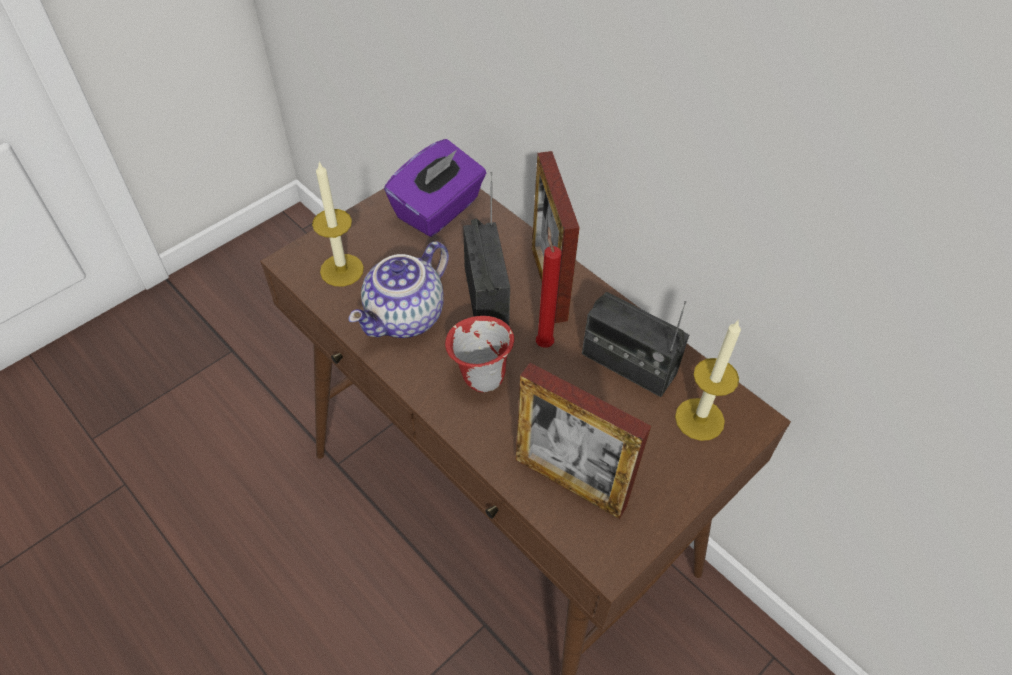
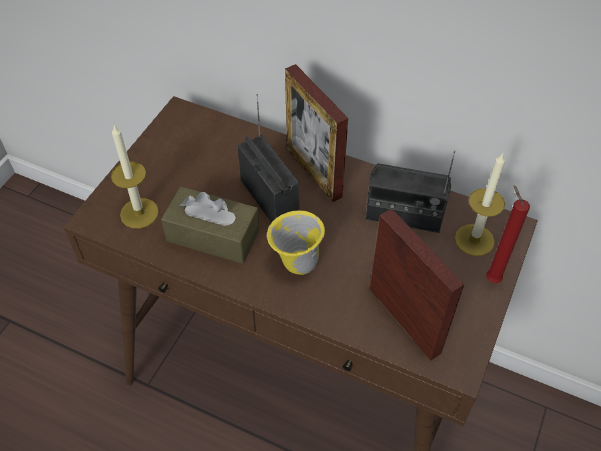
camera: 20 degrees left, 0 degrees up
teapot [349,241,449,338] -> brown tissue box [161,187,260,264]
purple tissue box [384,139,486,237] -> none
red mug [445,316,514,392] -> yellow mug [267,210,325,275]
picture frame [516,363,651,519] -> picture frame turned 135 degrees counterclockwise [370,209,464,361]
red candle [536,227,562,348] -> red candle moved to [486,185,530,283]

